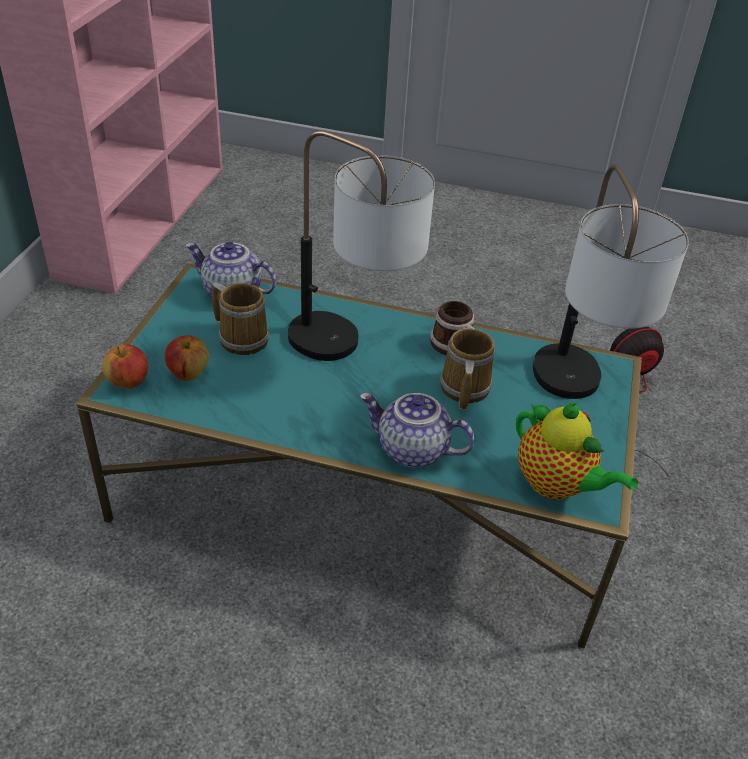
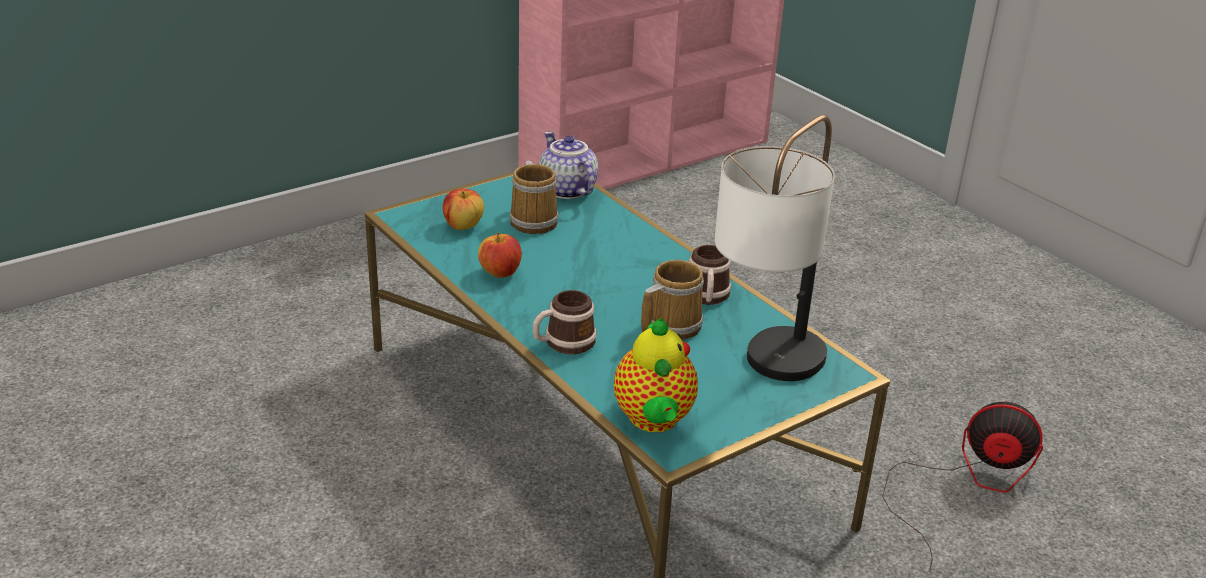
camera: 40 degrees right, 10 degrees down
apple [102,344,148,389] -> apple moved to [478,232,522,278]
table lamp [288,130,435,361] -> none
teapot [360,392,475,468] -> mug [533,290,597,354]

